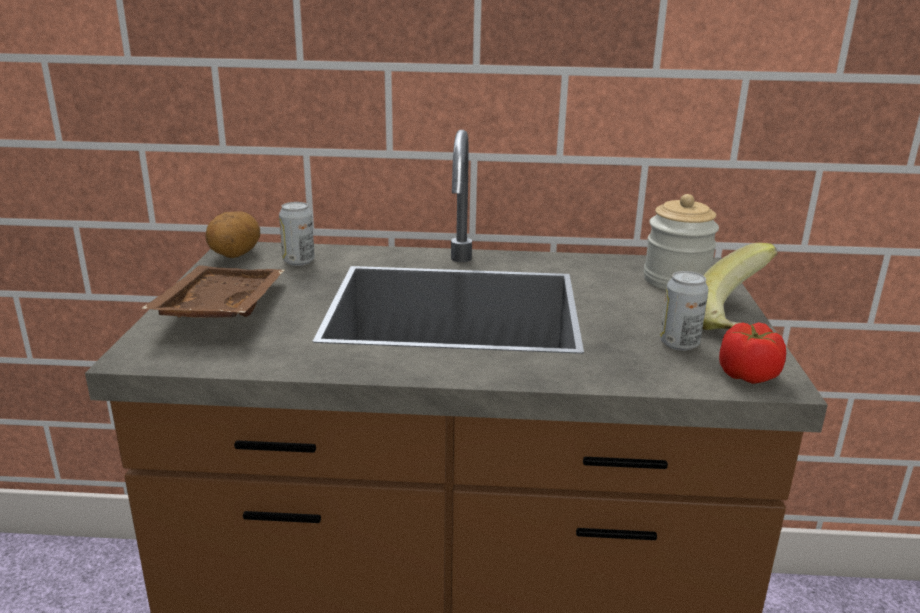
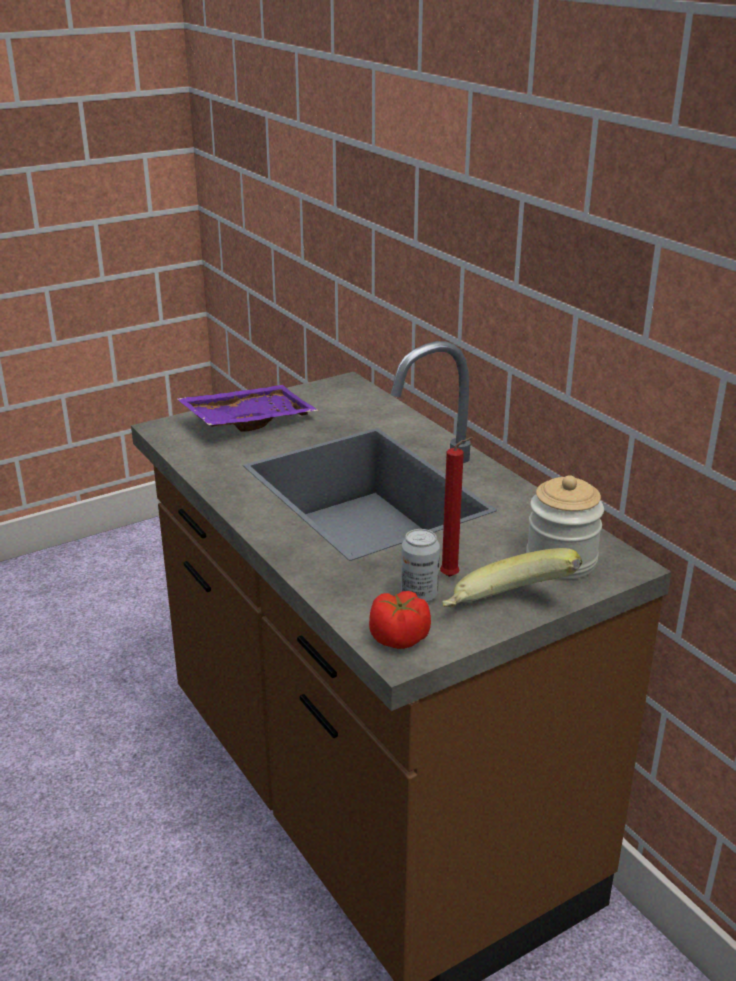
camera: 55 degrees right, 5 degrees up
brown tray [140,265,285,318] -> purple tray [176,385,319,432]
potato [205,211,260,258] -> none
can [279,202,315,266] -> none
none -> red candle [440,437,474,577]

